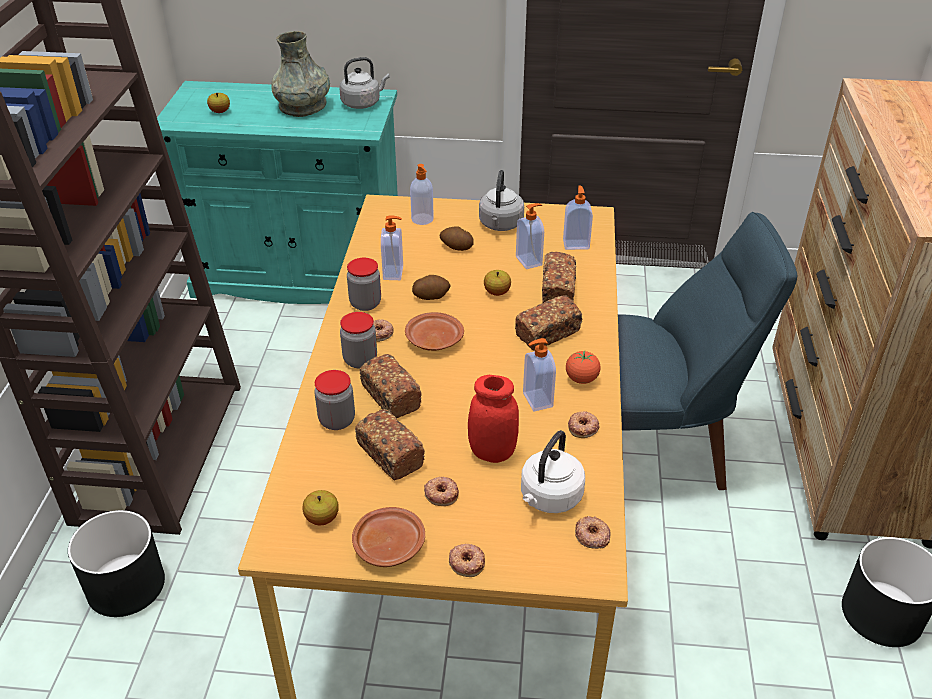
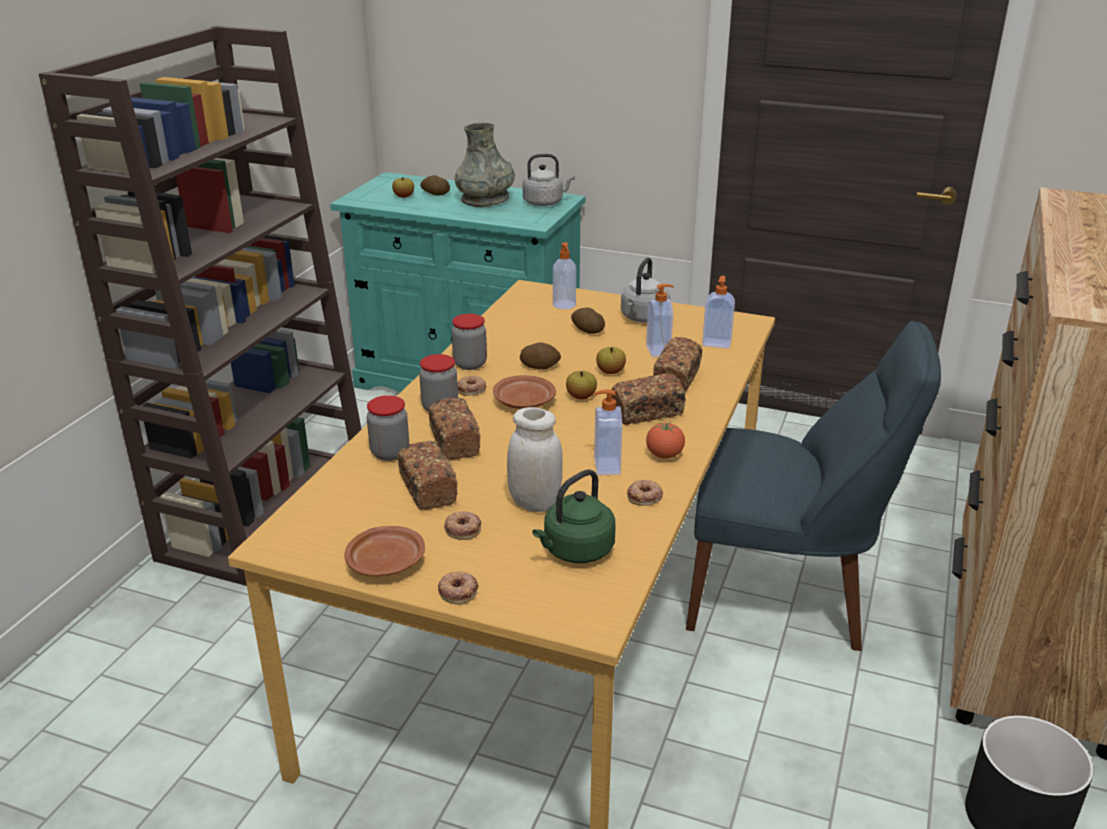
camera: 15 degrees right, 10 degrees down
black planter [68,510,165,617] -> none
apple [302,490,339,525] -> apple moved to [566,371,597,399]
soap dispenser [381,215,403,280] -> none
red jar [468,375,519,463] -> white jar [507,407,563,512]
white kettle [521,430,585,513] -> green kettle [532,469,616,563]
donut [575,516,610,549] -> none
none -> potato [420,175,450,195]

